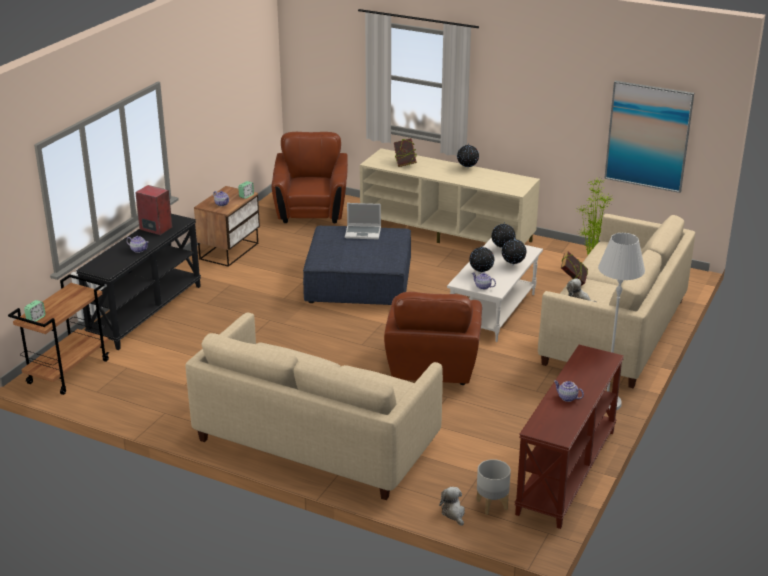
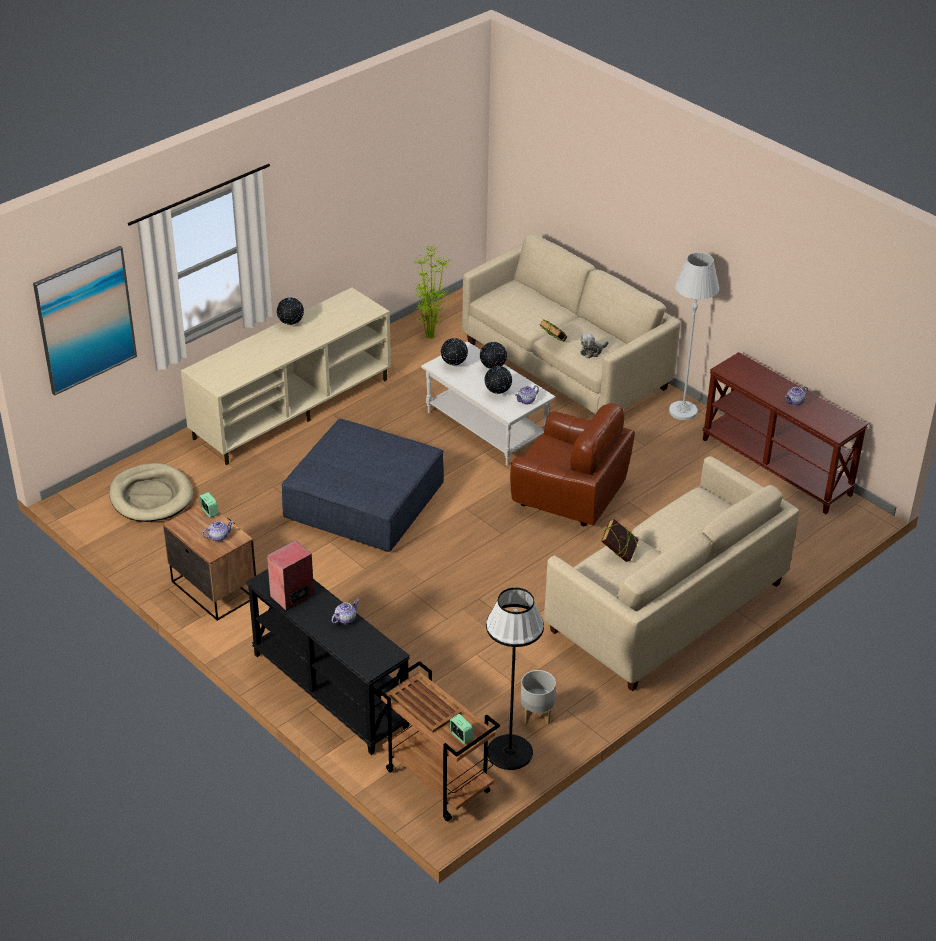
camera: 70 degrees left, 10 degrees up
brown armchair [271,132,348,223] -> beige dog bed [109,463,193,522]
laptop [345,203,381,239] -> none
book [394,138,417,167] -> book moved to [601,519,639,562]
plush toy [439,487,465,526] -> none
grey planter [477,459,511,515] -> grey planter moved to [521,670,556,725]
picture [604,81,694,193] -> picture moved to [33,246,137,396]
none -> brown tray [390,676,461,733]
none -> black floor lamp [486,587,544,770]

